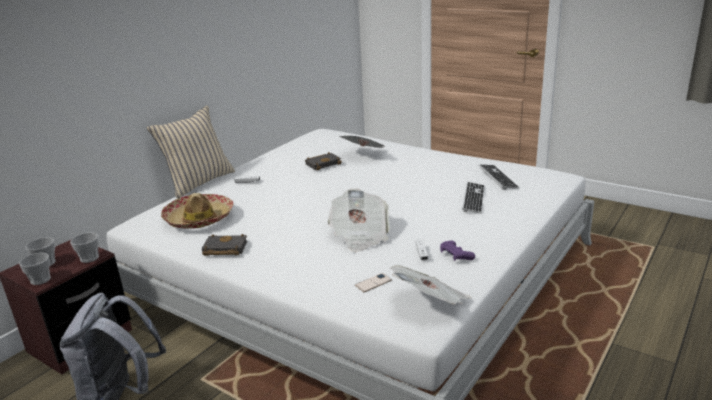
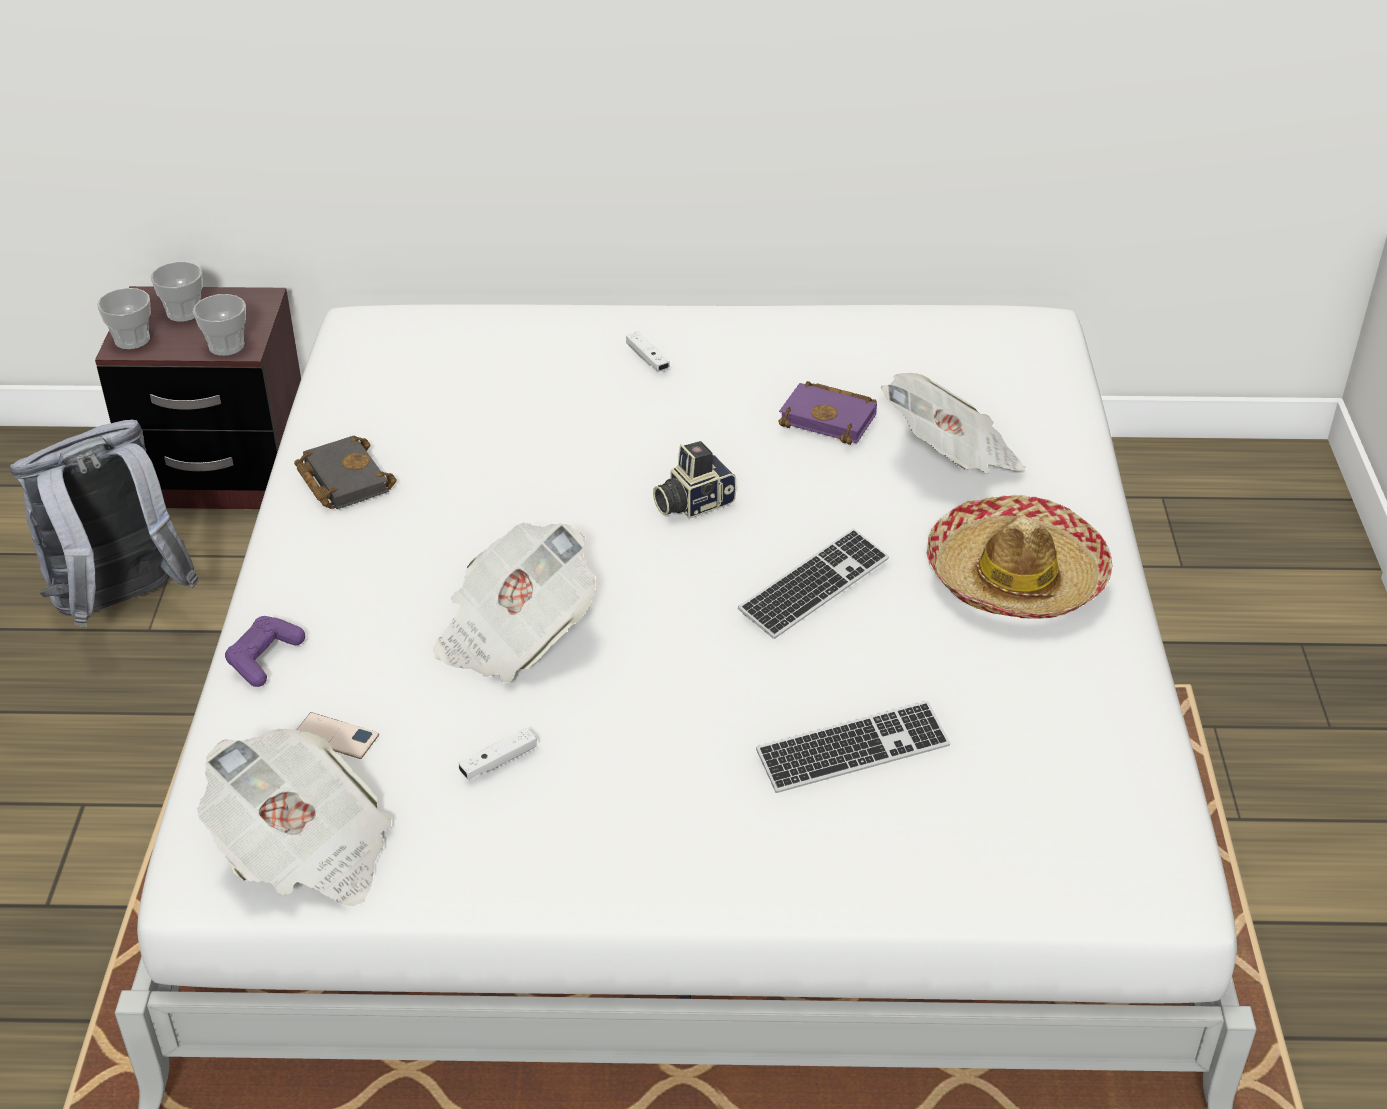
camera: 55 degrees right, 15 degrees up
beige pillow [147,106,235,198] -> none
hat [161,193,234,229] -> hat moved to [926,495,1112,619]
black book [305,152,342,170] -> purple book [778,381,877,445]
purple game controller [440,241,475,261] -> purple game controller moved to [225,616,305,687]
keyboard [479,165,519,190] -> keyboard moved to [738,528,889,639]
none -> camera [653,441,736,519]

